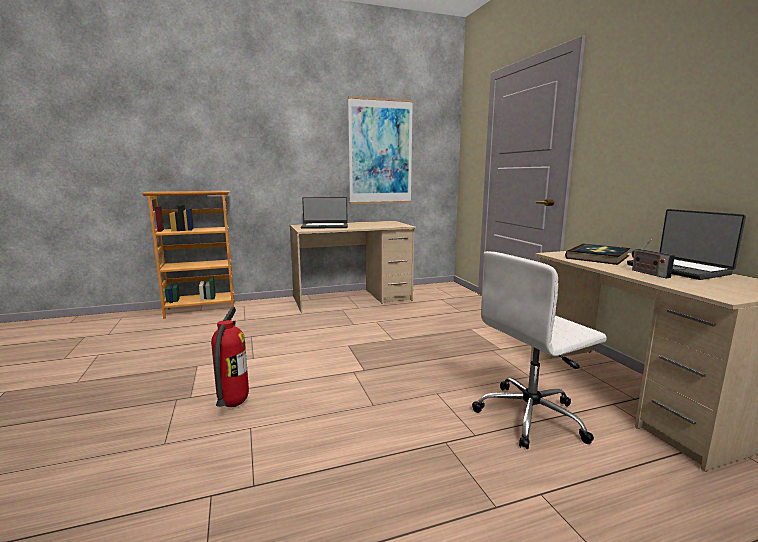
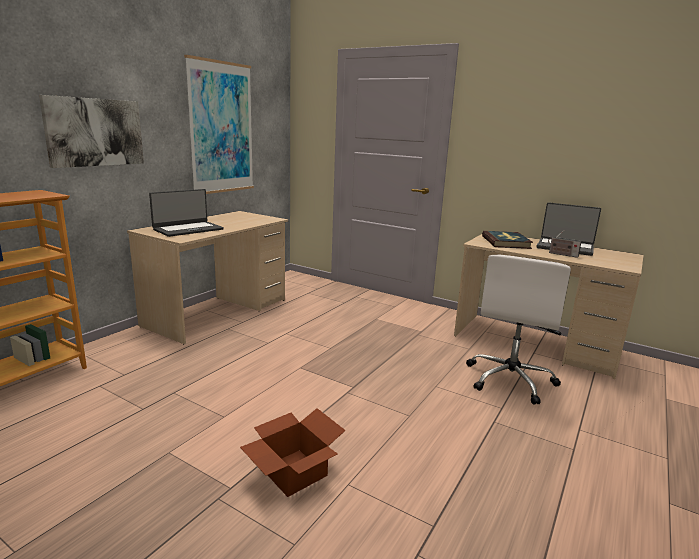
camera: 40 degrees left, 5 degrees up
fire extinguisher [211,307,249,407] -> cardboard box [240,408,346,497]
none -> picture [39,95,144,168]

